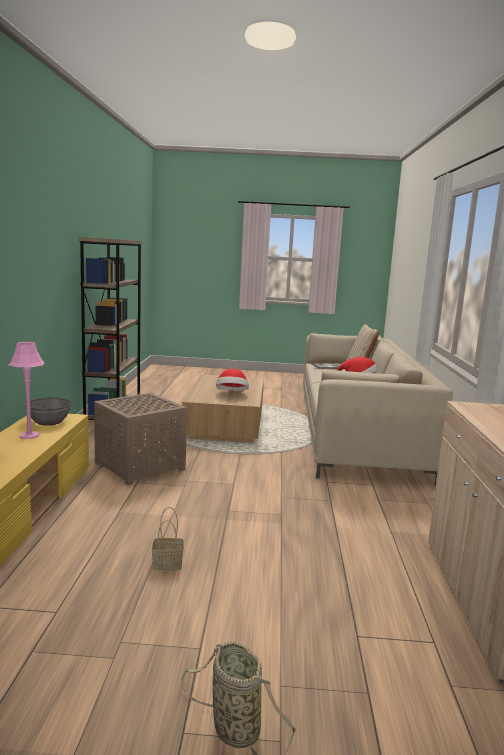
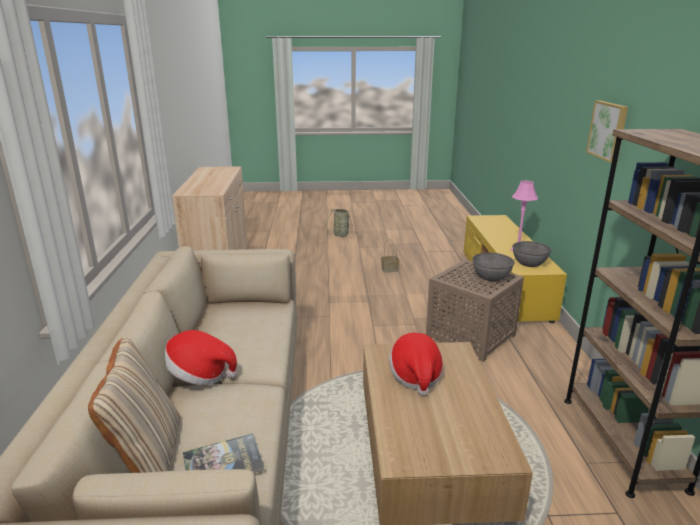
camera: 175 degrees right, 10 degrees up
none -> grey bowl [472,253,515,281]
none -> picture [586,101,628,163]

